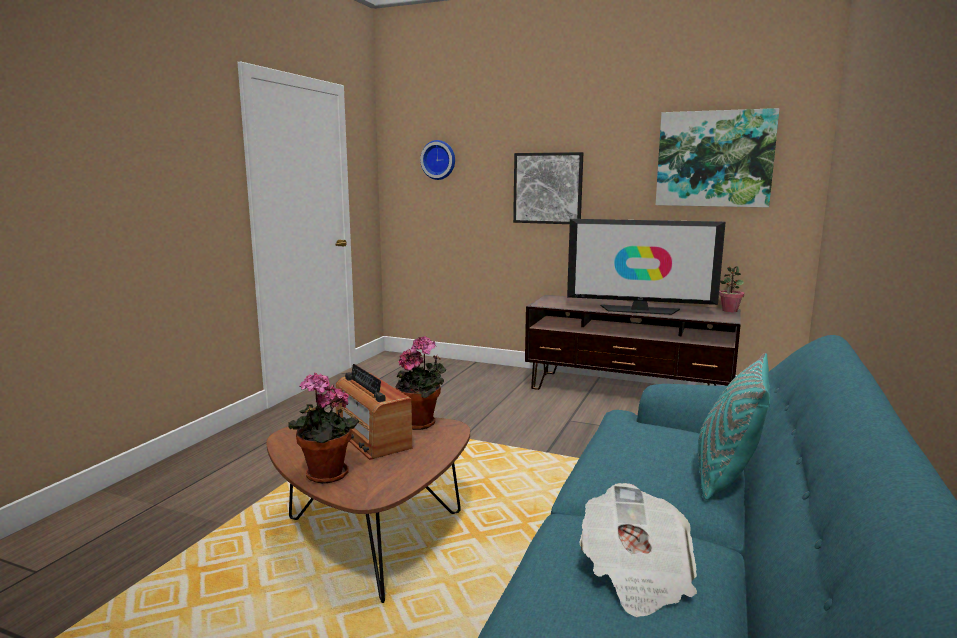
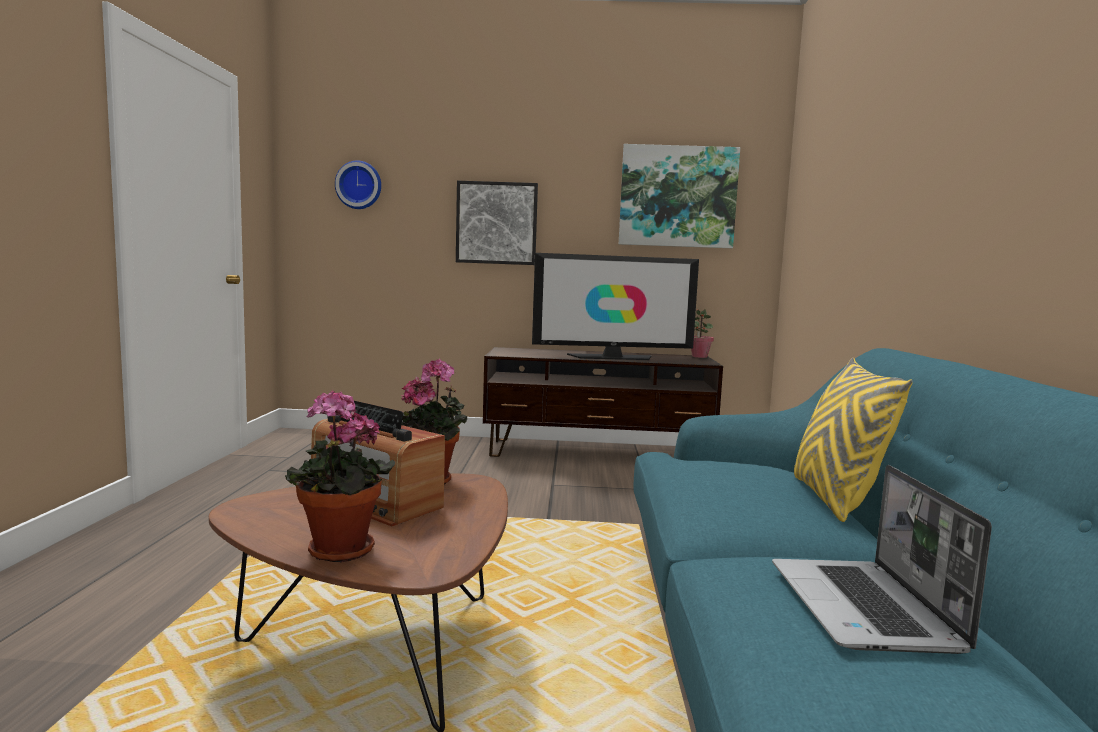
camera: 20 degrees left, 5 degrees down
newspaper [579,483,697,617] -> laptop [772,465,992,654]
turquoise pillow [698,353,770,500] -> yellow pillow [794,358,913,522]

